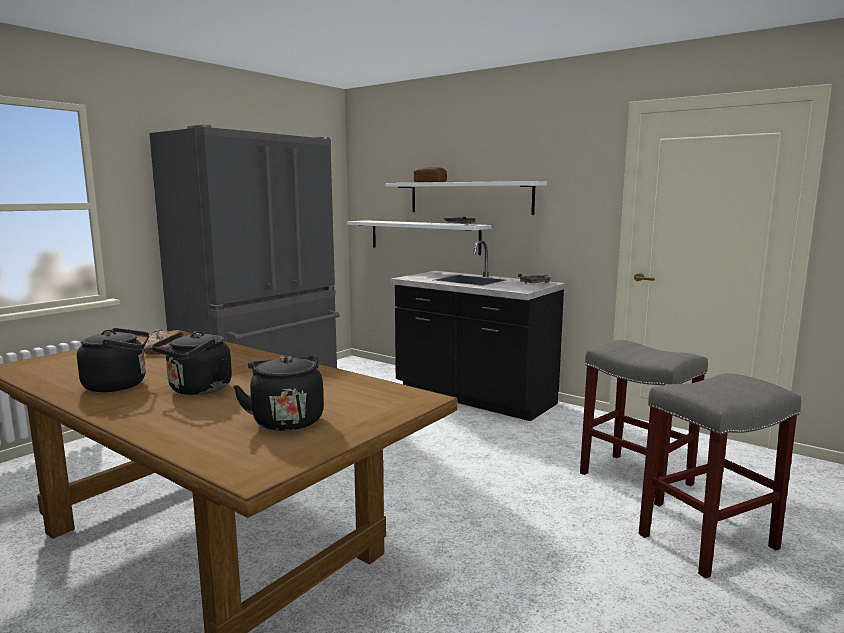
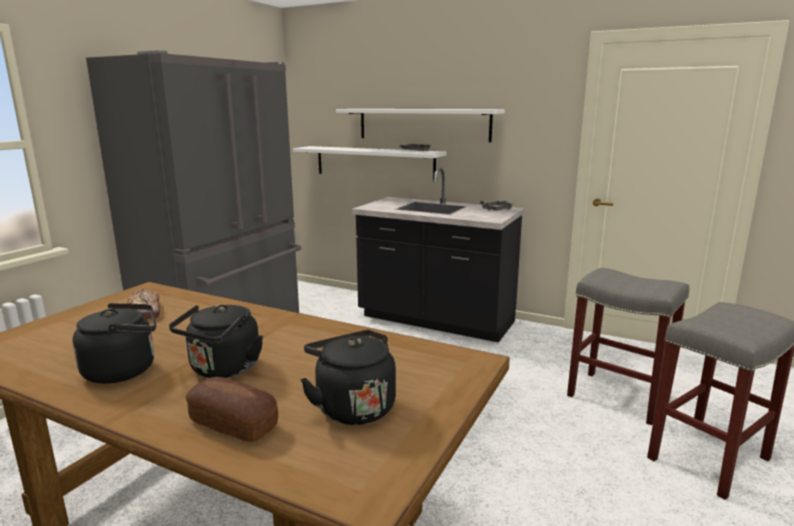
camera: 10 degrees left, 5 degrees up
bread [413,167,447,183] -> bread moved to [185,377,278,442]

